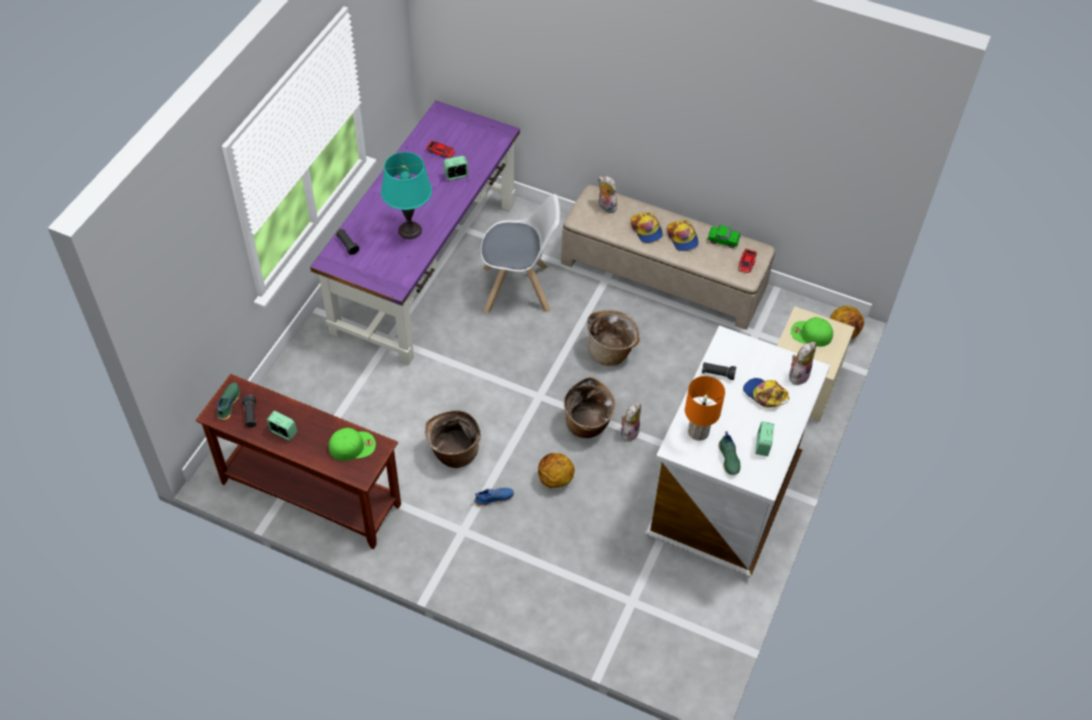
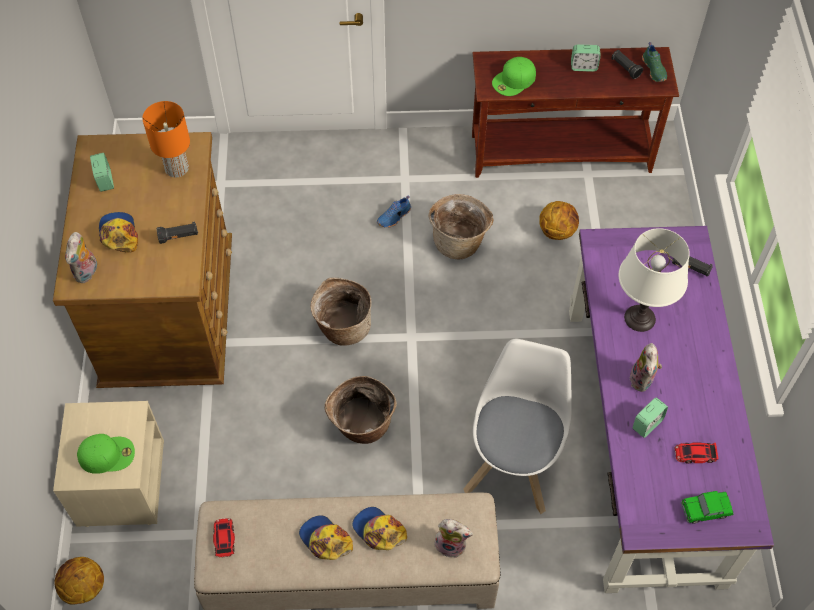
camera: 155 degrees right, 5 degrees up
turquoise table lamp [381,152,432,239] -> white table lamp [619,228,690,332]
chair [481,194,560,313] -> chair turned 135 degrees clockwise [464,339,571,514]
basketball [538,453,575,488] -> basketball moved to [539,201,579,240]
plush toy [621,402,641,442] -> plush toy moved to [629,343,662,392]
white dresser [645,325,830,577] -> brown dresser [53,132,232,388]
toy car [707,225,741,248] -> toy car moved to [681,491,733,524]
green shoe [719,431,740,475] -> none
cap [743,378,789,407] -> cap turned 120 degrees counterclockwise [99,212,138,252]

